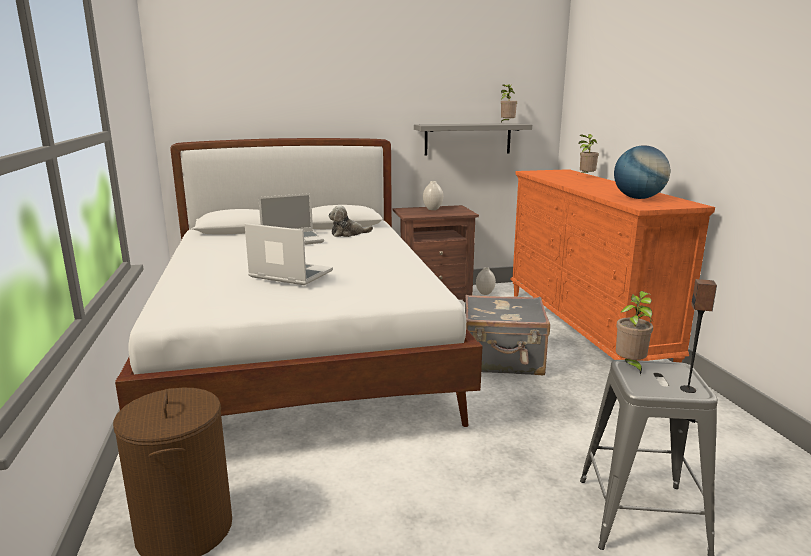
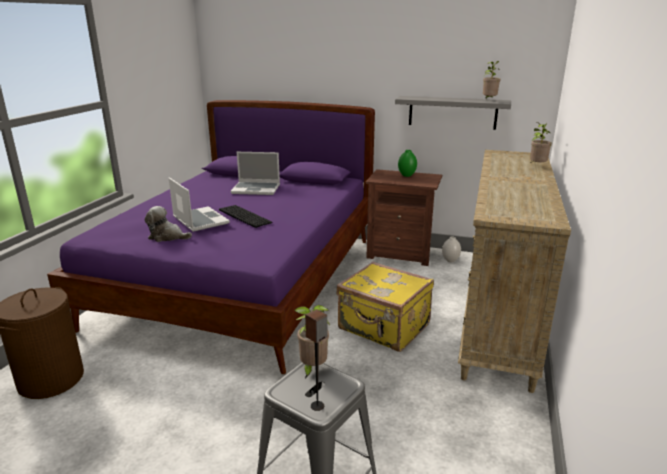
camera: 30 degrees right, 5 degrees up
white bed [115,138,482,427] -> purple bed [47,100,375,374]
plush toy [328,205,373,237] -> plush toy moved to [145,206,192,242]
white vase [423,181,443,210] -> green vase [398,150,417,177]
grey suitcase [465,295,550,375] -> yellow suitcase [336,262,434,352]
orange dresser [510,169,715,363] -> beige dresser [458,150,571,393]
globe [614,146,670,199] -> none
none -> keyboard [219,205,272,228]

